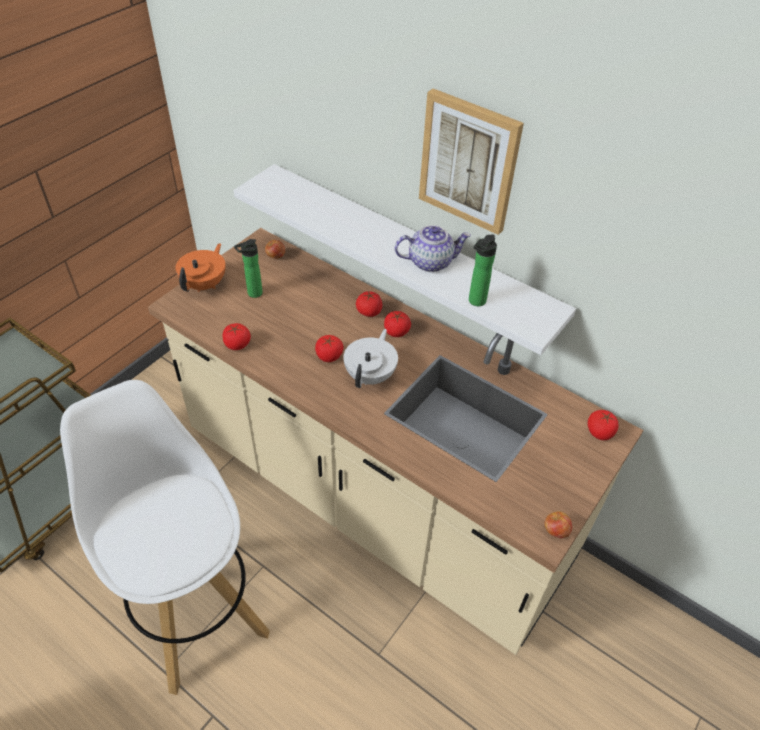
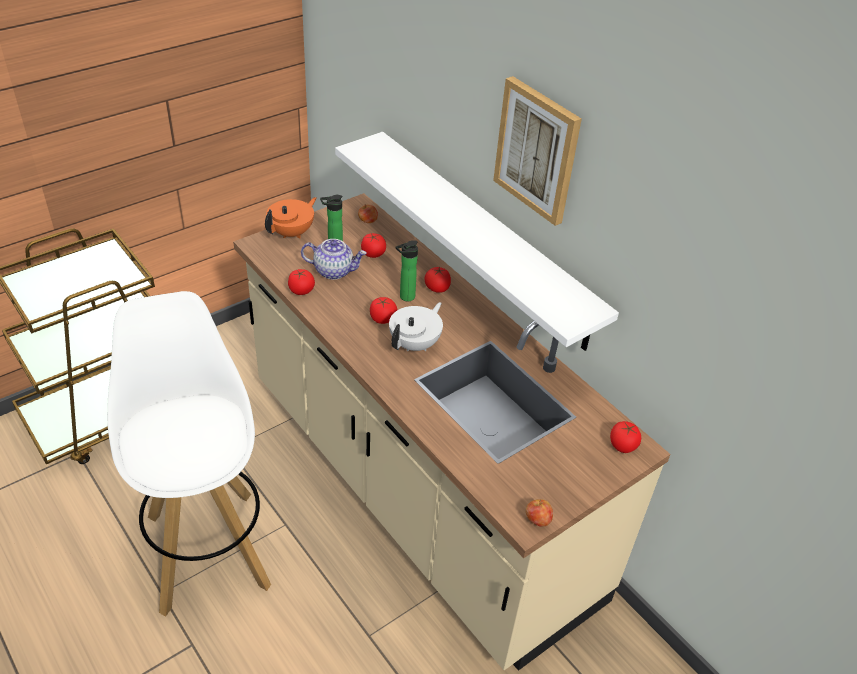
camera: 15 degrees right, 5 degrees down
tomato [384,311,411,337] -> tomato moved to [361,233,386,258]
teapot [395,225,471,272] -> teapot moved to [301,239,366,280]
bottle [469,234,497,306] -> bottle moved to [396,240,418,301]

